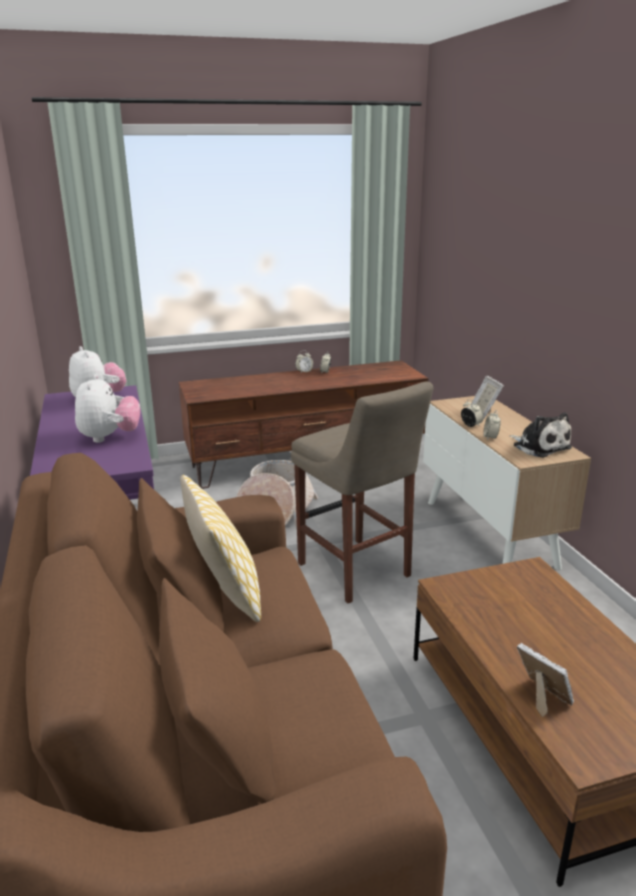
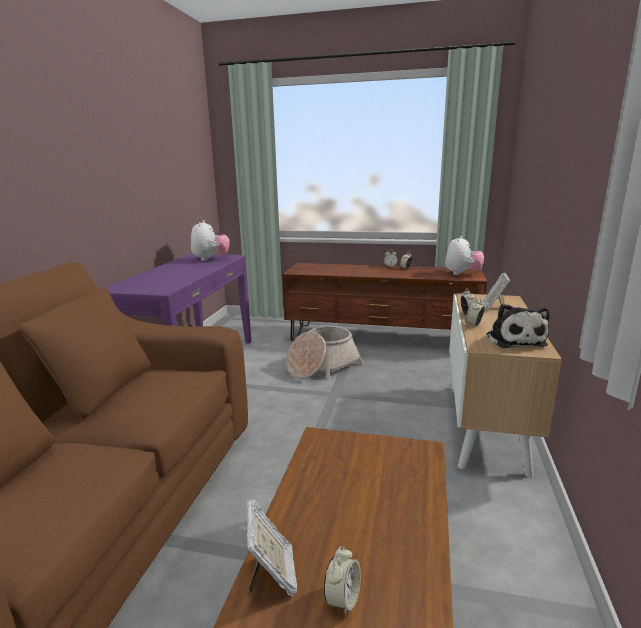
camera: 30 degrees right, 5 degrees down
plush toy [75,374,140,443] -> plush toy moved to [445,236,484,275]
pillow [180,475,261,622] -> none
beige stool [291,381,433,604] -> none
none -> alarm clock [324,546,361,616]

